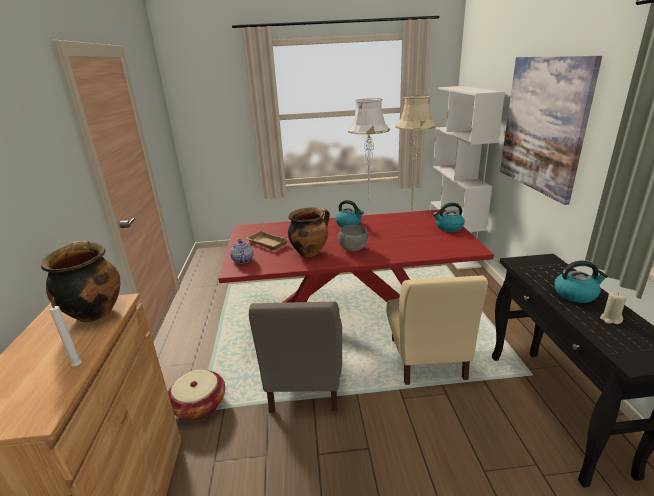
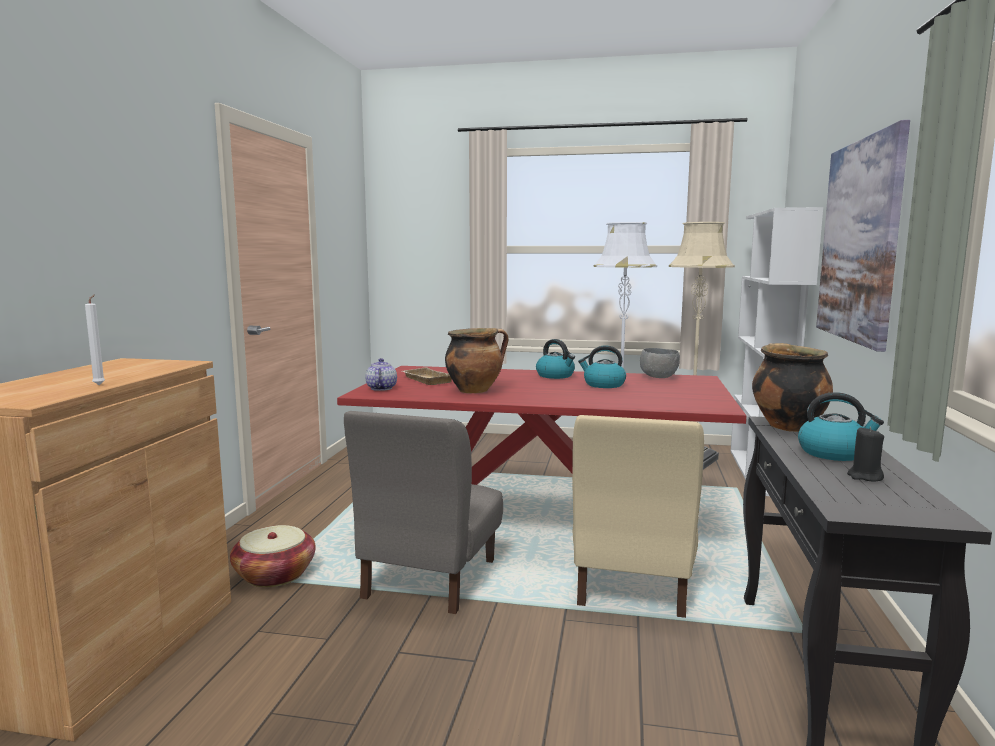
camera: 15 degrees right, 15 degrees down
cooking pot [41,241,120,323] -> cooking pot moved to [752,343,833,432]
grey bowl [338,225,368,251] -> grey bowl moved to [640,348,680,378]
kettle [433,203,465,232] -> kettle moved to [578,346,626,388]
beige candle [600,292,627,324] -> black candle [847,427,884,481]

